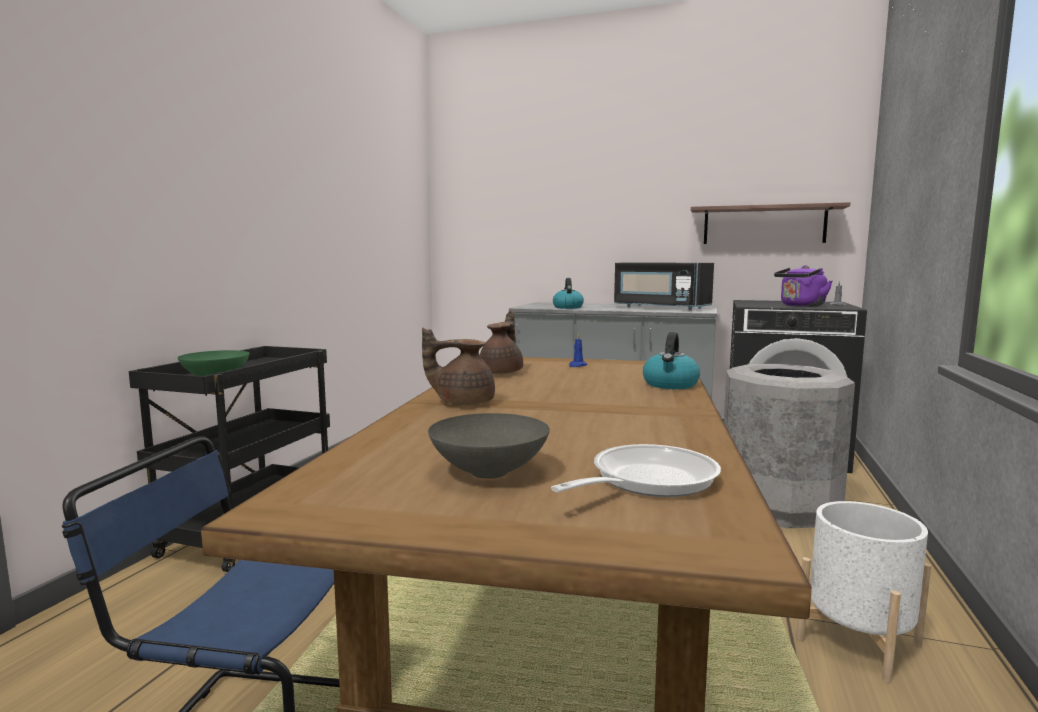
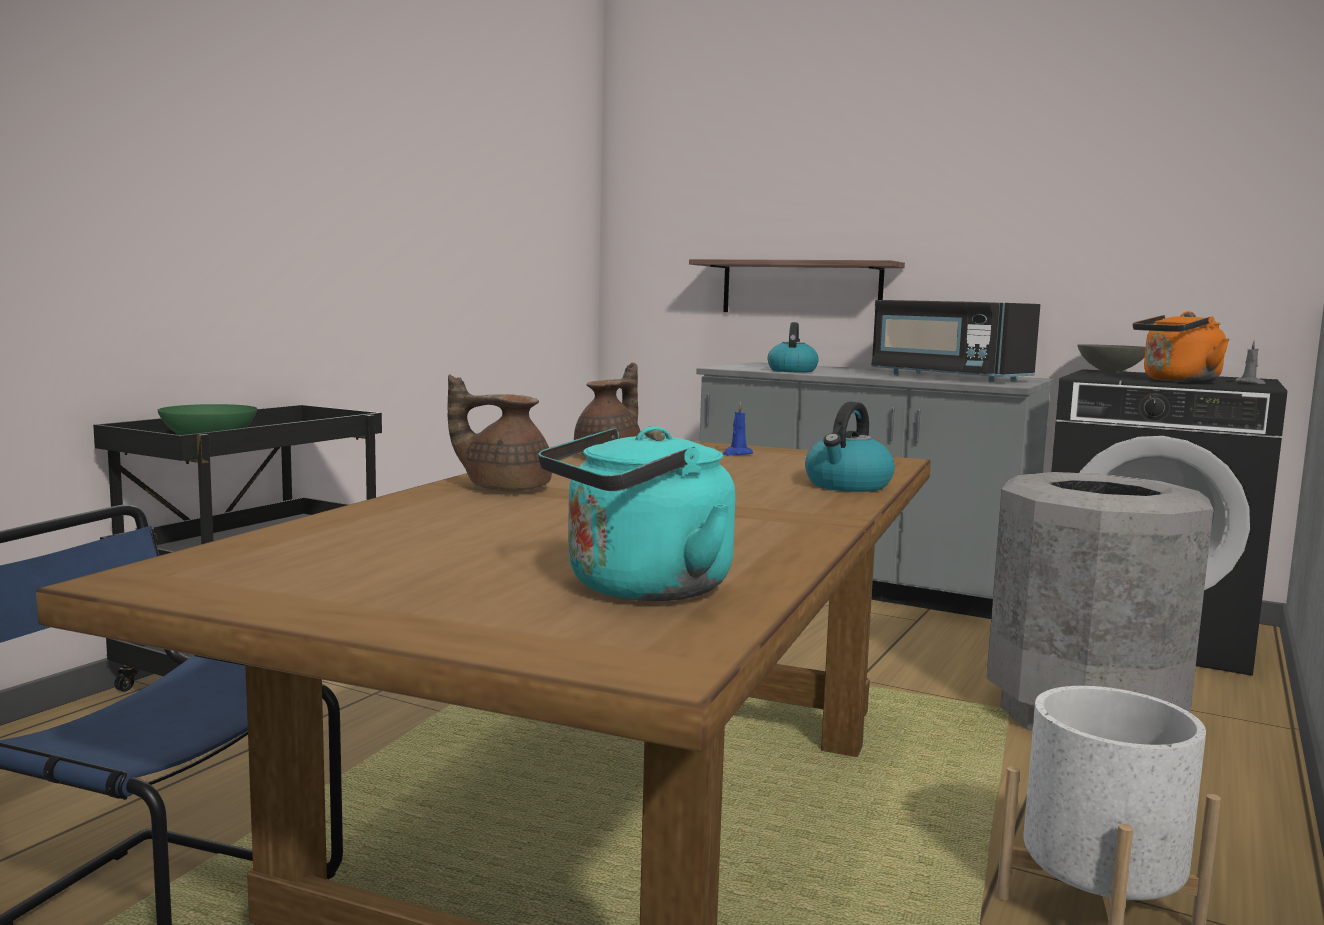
camera: 10 degrees right, 0 degrees up
grey bowl [428,413,550,479] -> grey bowl moved to [1078,344,1146,372]
frying pan [551,444,721,497] -> turquoise kettle [538,426,735,601]
shelf [691,202,850,244] -> shelf moved to [689,259,905,312]
purple kettle [774,265,832,307] -> orange kettle [1133,311,1229,383]

